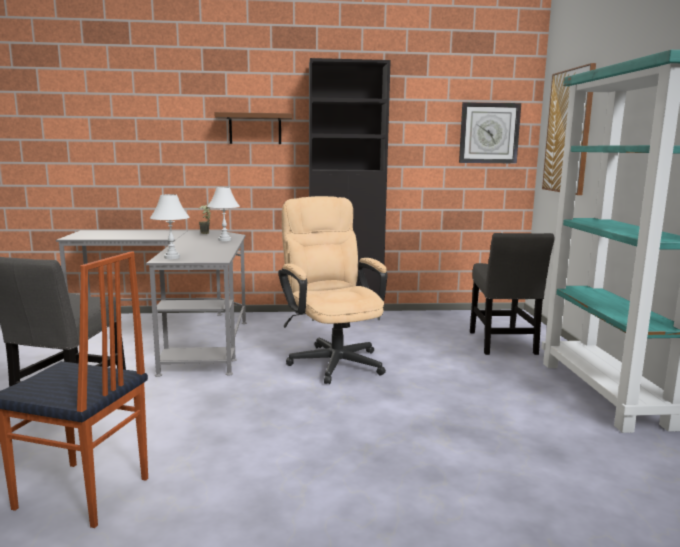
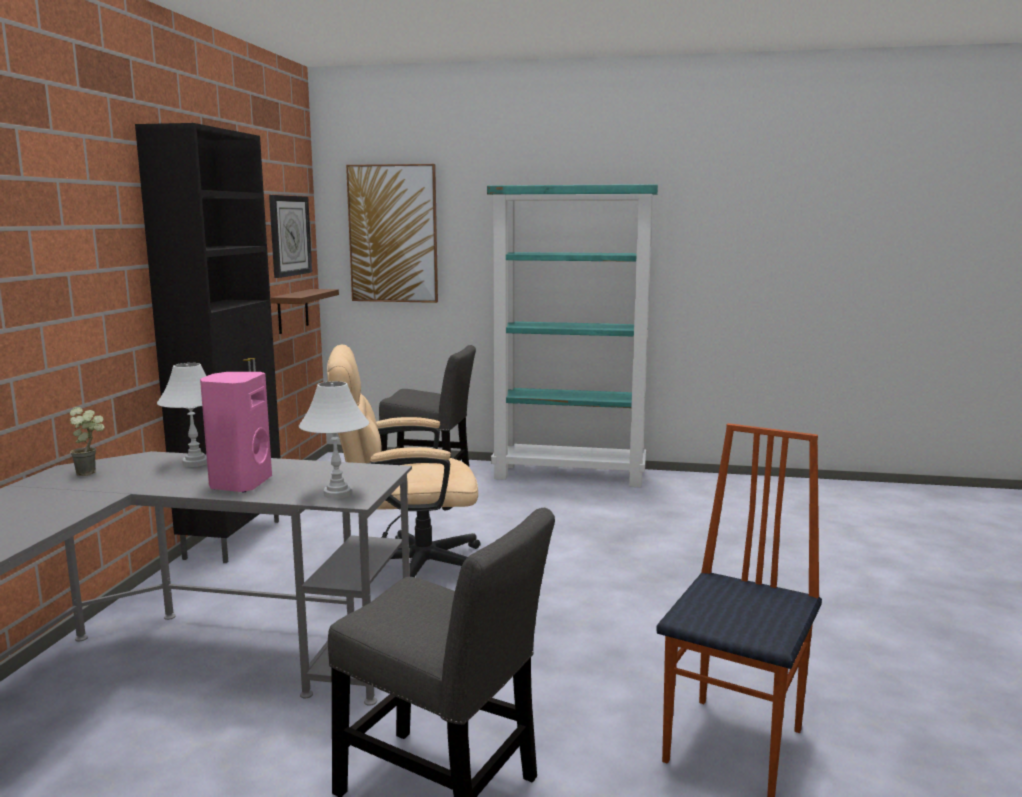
camera: 75 degrees left, 0 degrees up
brown shelf [214,112,292,144] -> brown shelf moved to [271,289,339,334]
none -> pink speaker [200,372,272,492]

